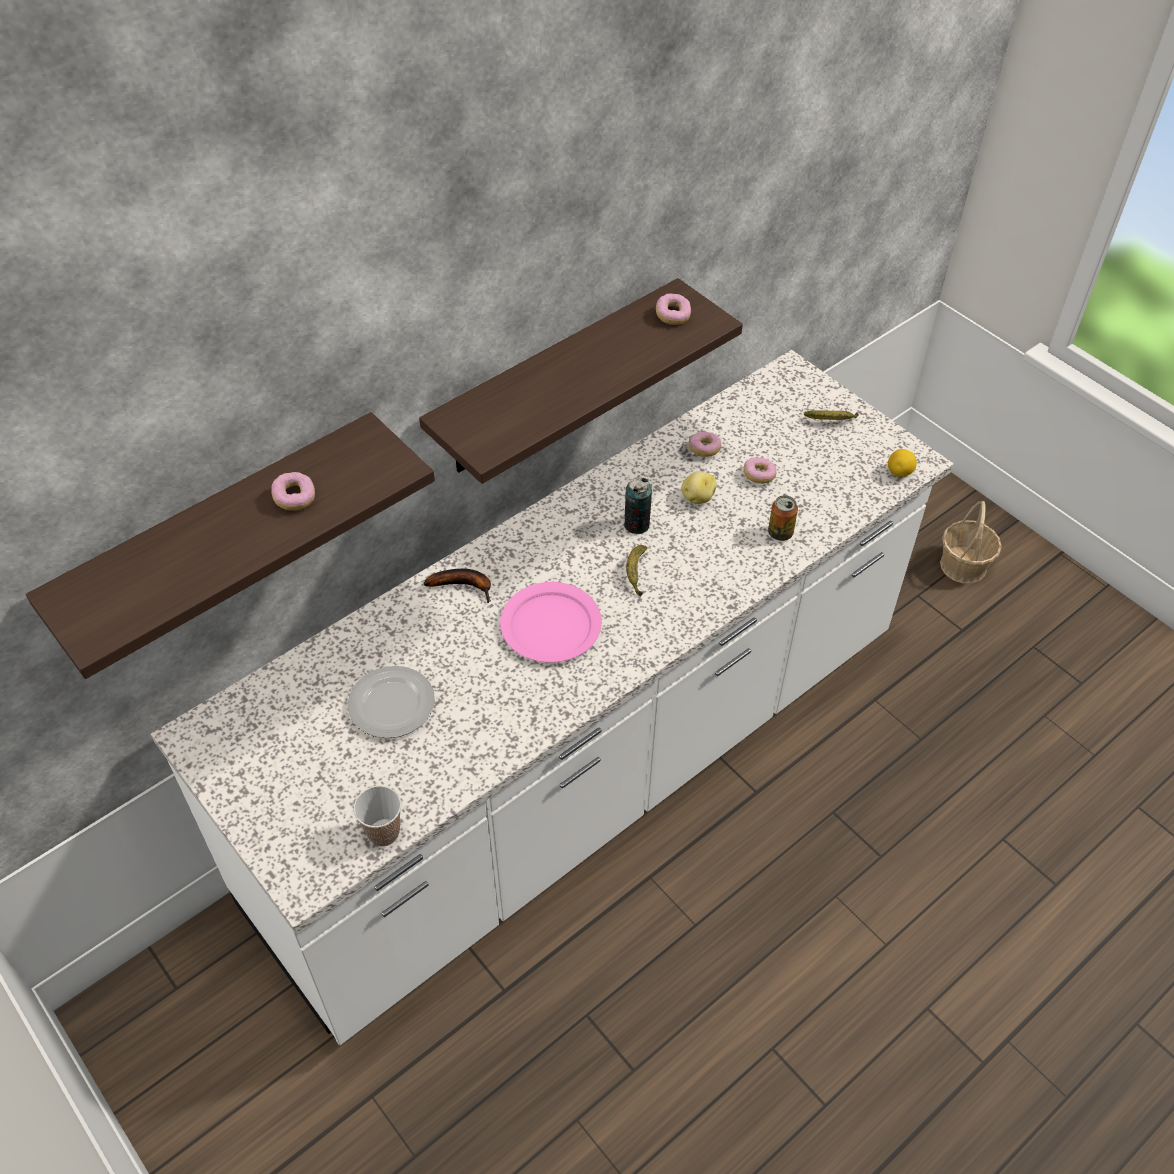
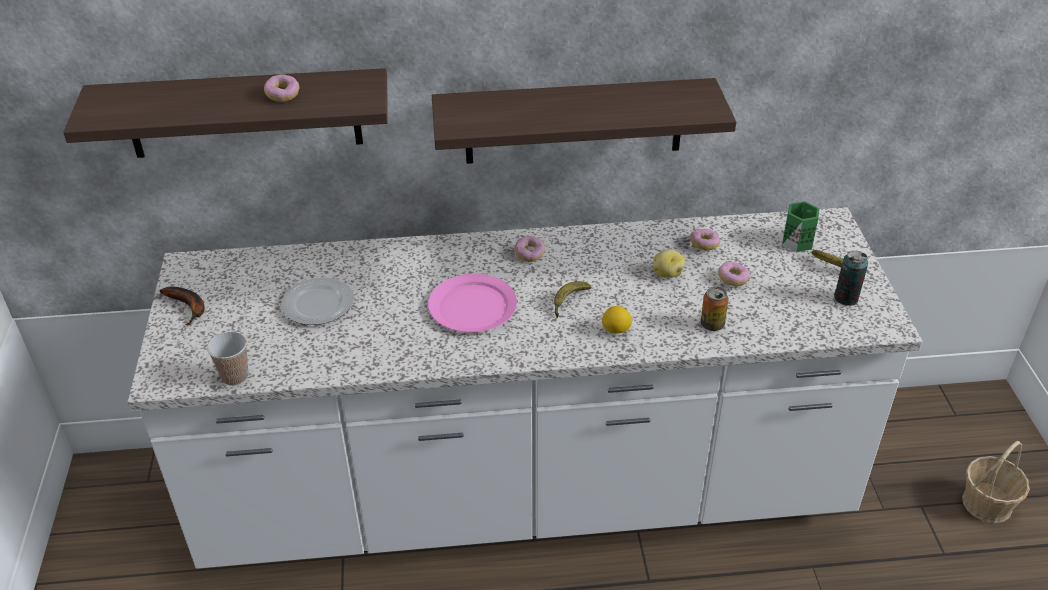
camera: 35 degrees right, 10 degrees down
banana [424,569,491,603] -> banana moved to [160,286,205,326]
can [624,477,652,534] -> can moved to [834,250,868,306]
donut [656,293,691,325] -> donut moved to [514,236,545,262]
lemon [888,449,917,477] -> lemon moved to [602,306,632,334]
none -> green mug [782,202,819,252]

